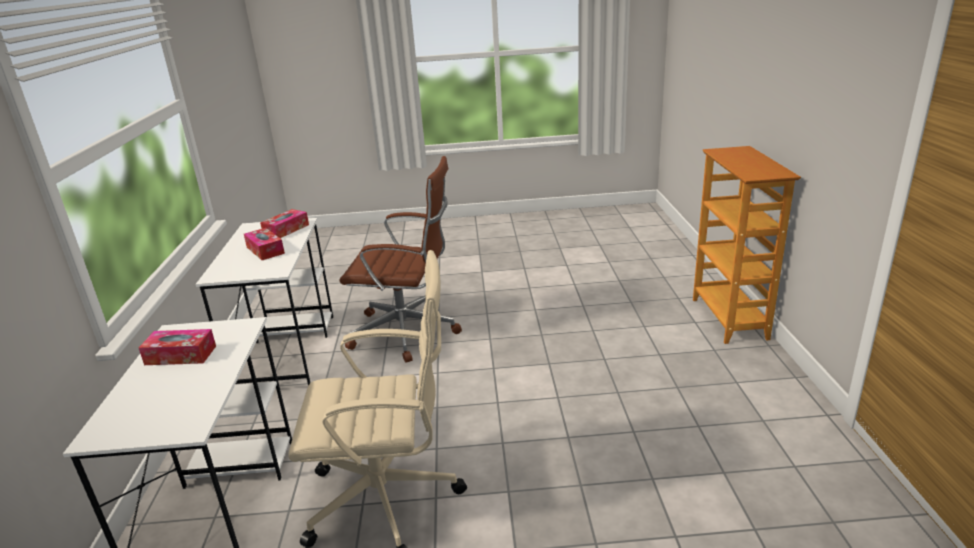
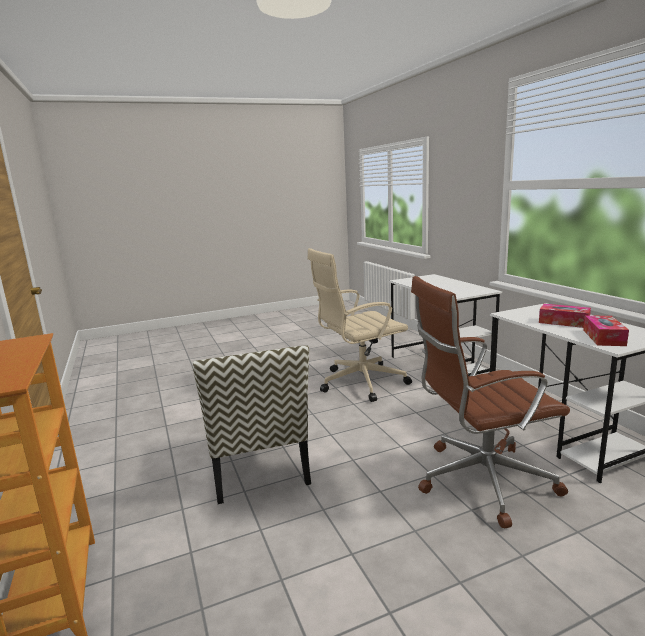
camera: 160 degrees right, 10 degrees down
tissue box [139,329,216,365] -> none
none -> chair [192,345,311,504]

